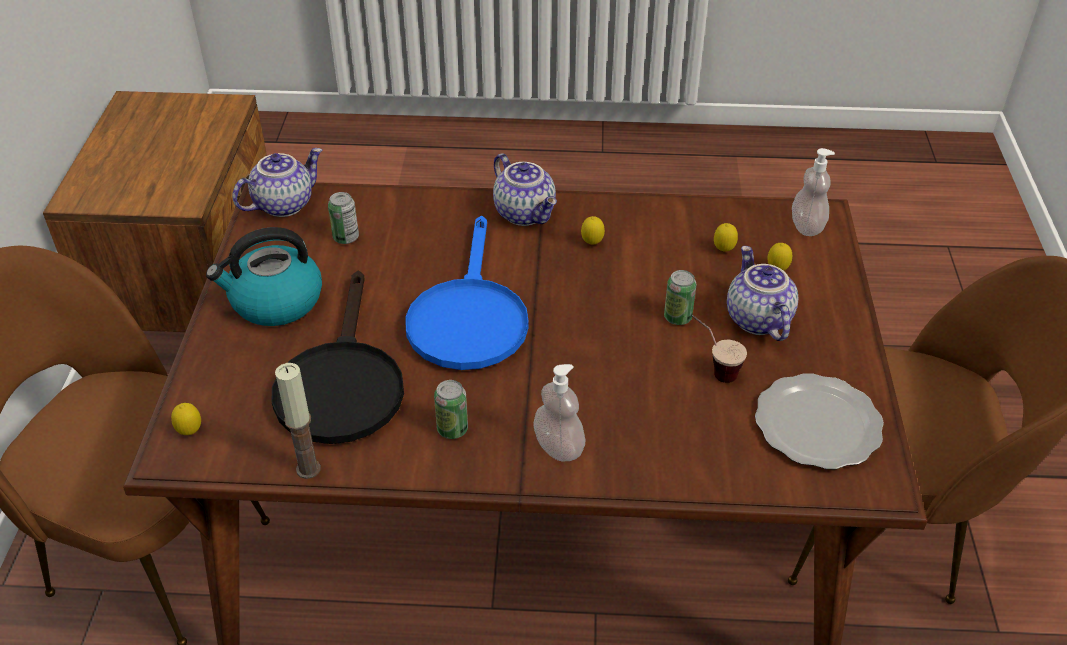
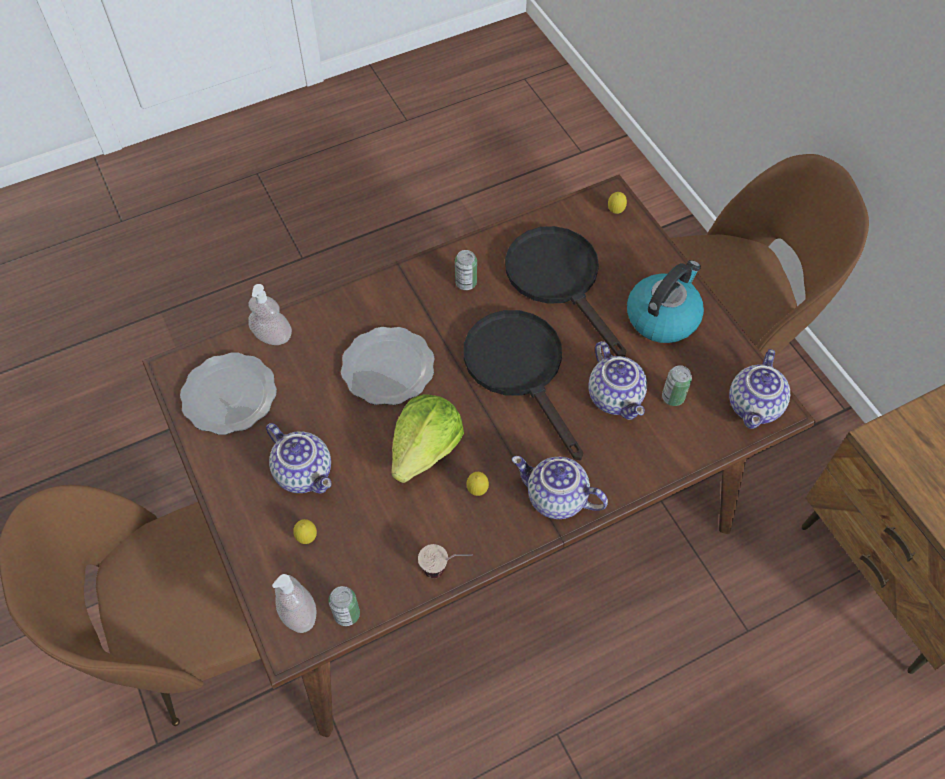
camera: 150 degrees right, 15 degrees up
candle [275,363,321,479] -> none
blue frying pan [405,216,529,370] -> black frying pan [464,310,583,460]
soap dispenser [533,364,585,462] -> soap dispenser moved to [248,284,292,345]
can [664,270,696,325] -> can moved to [328,586,360,626]
cup [692,315,747,383] -> cup moved to [418,544,473,578]
lemon [714,223,738,251] -> none
none -> plate [341,327,435,405]
none -> lettuce [391,394,464,483]
none -> teapot [589,341,647,420]

